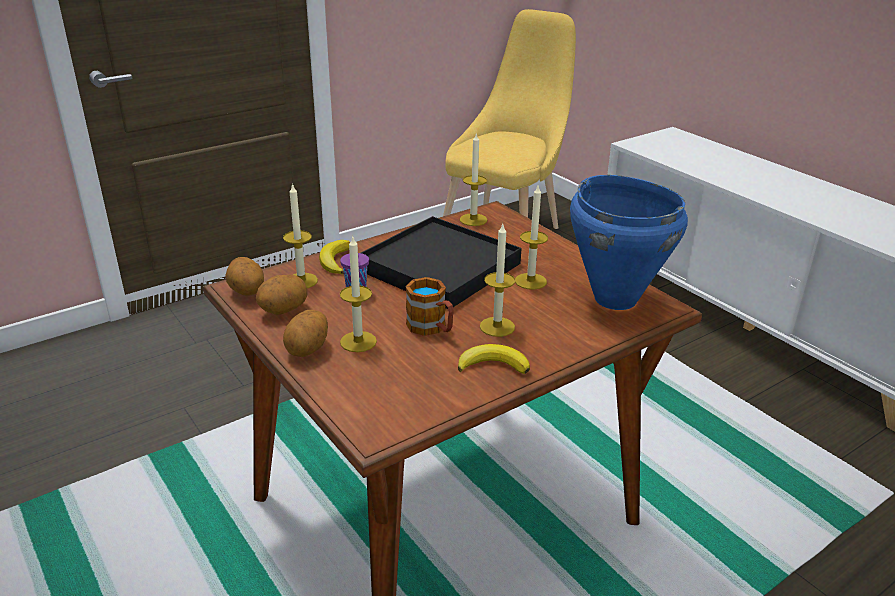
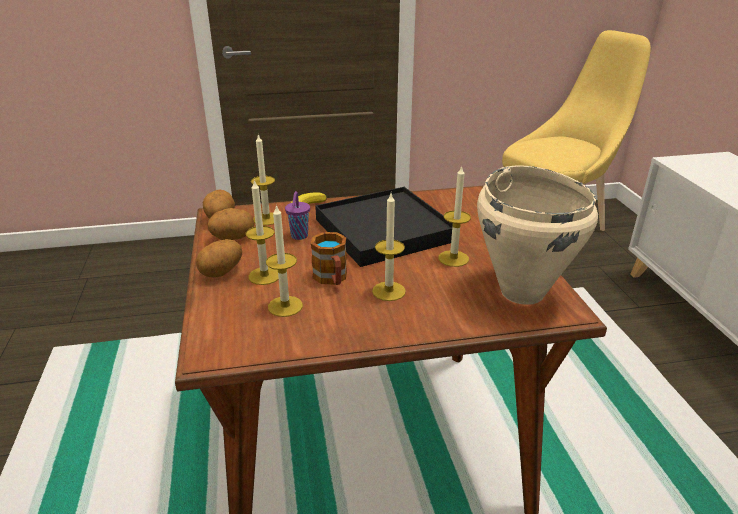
camera: 25 degrees right, 0 degrees up
banana [458,344,530,374] -> none
candle [460,132,487,226] -> candle moved to [266,204,303,317]
blue cooking pot [570,175,688,310] -> beige cooking pot [477,165,598,305]

